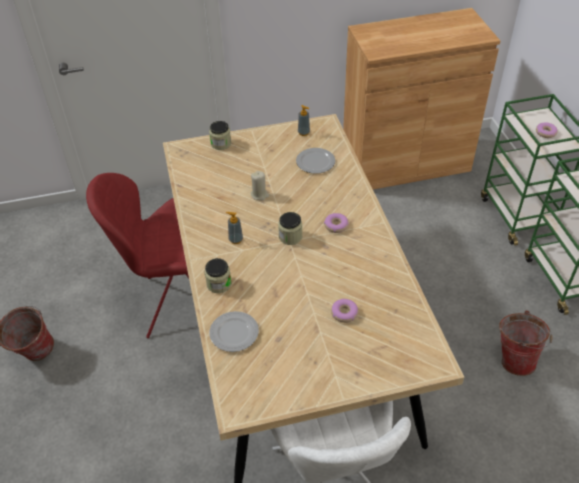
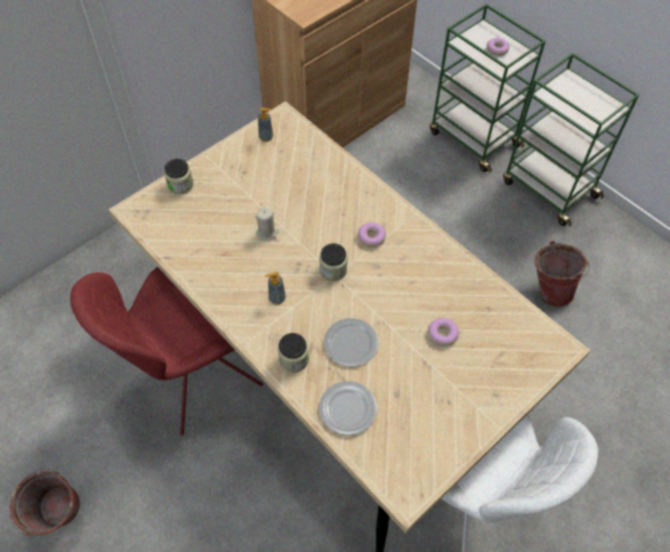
camera: 30 degrees left, 10 degrees up
plate [296,148,335,174] -> plate moved to [324,318,379,367]

